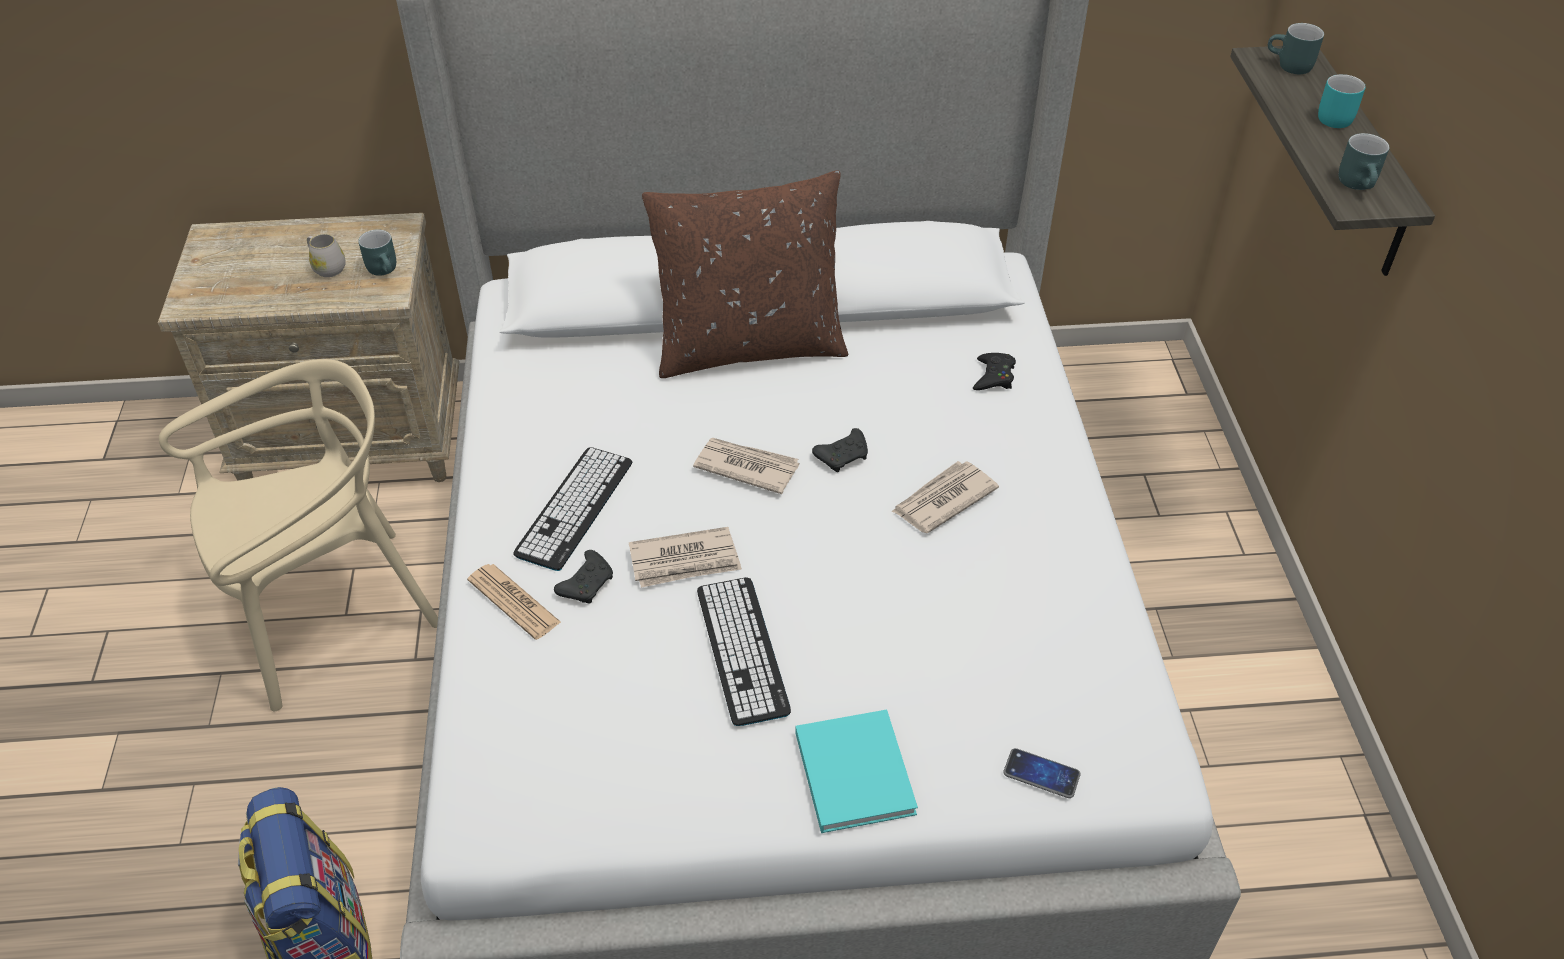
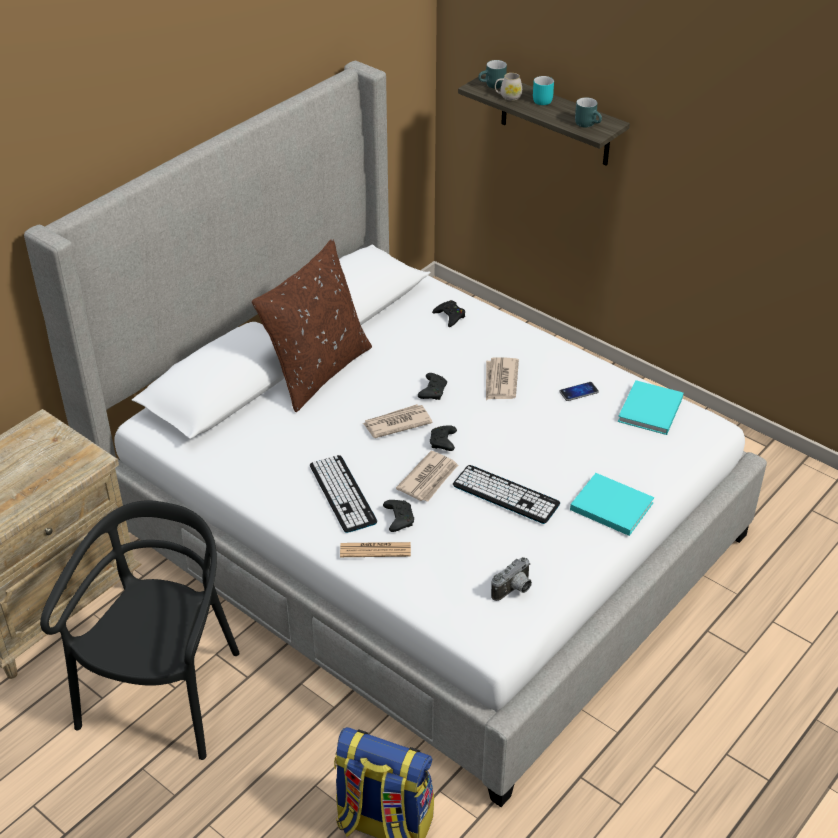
camera: 45 degrees left, 5 degrees down
beige chair [159,359,438,711] -> black chair [40,500,240,760]
white mug [307,234,346,277] -> white mug moved to [495,73,522,101]
turquoise mug [358,229,396,276] -> none
phone [1004,748,1081,798] -> phone moved to [559,382,599,401]
none -> black game controller [430,425,457,451]
none -> camera [491,557,532,601]
none -> turquoise book [618,380,683,435]

